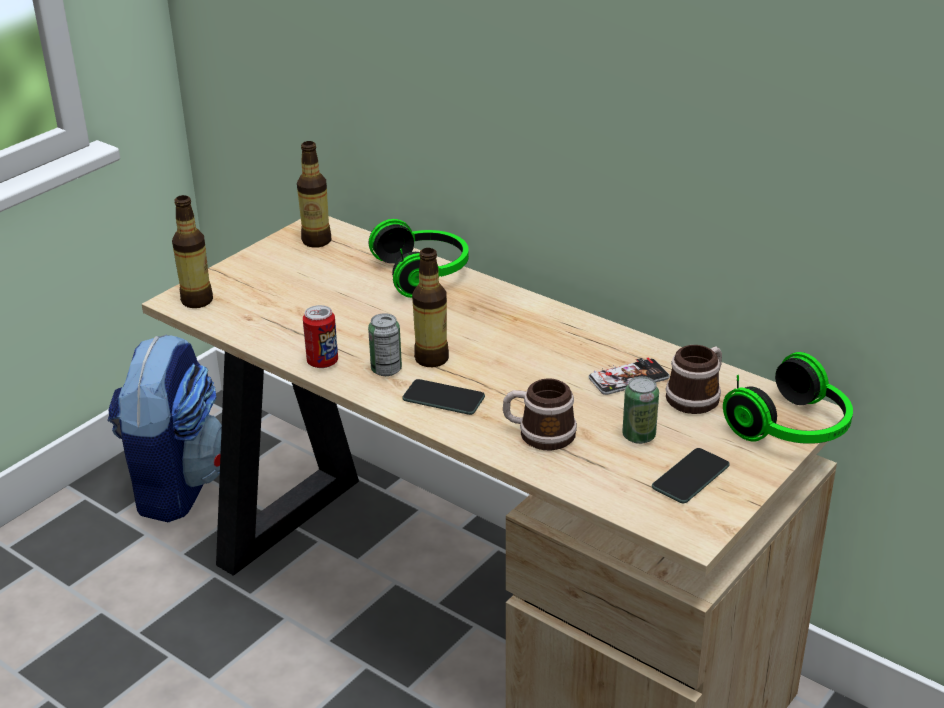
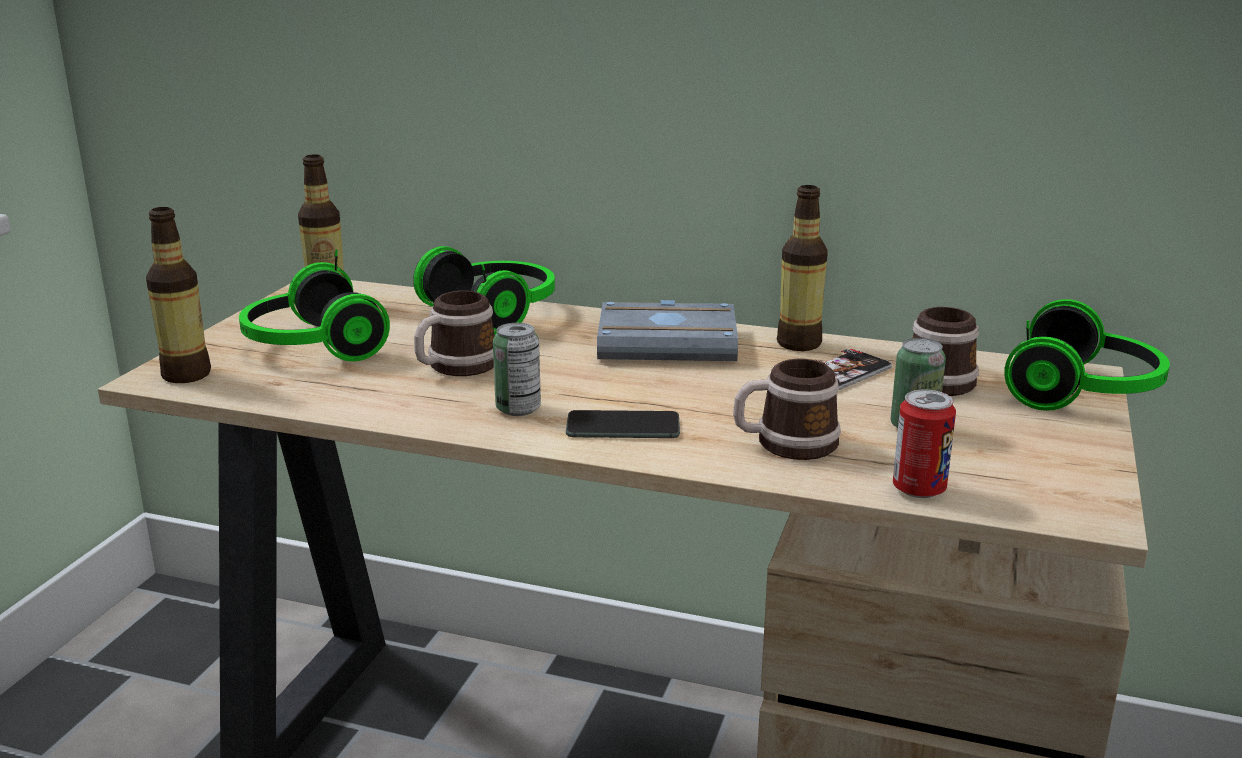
camera: 20 degrees left, 10 degrees down
backpack [107,335,222,522] -> none
can [303,305,338,368] -> can moved to [893,389,956,498]
bottle [412,248,449,367] -> bottle moved to [777,185,828,351]
phone [652,448,730,503] -> none
none -> headphones [239,249,390,362]
none -> mug [414,291,495,376]
none -> grey book [597,300,738,361]

